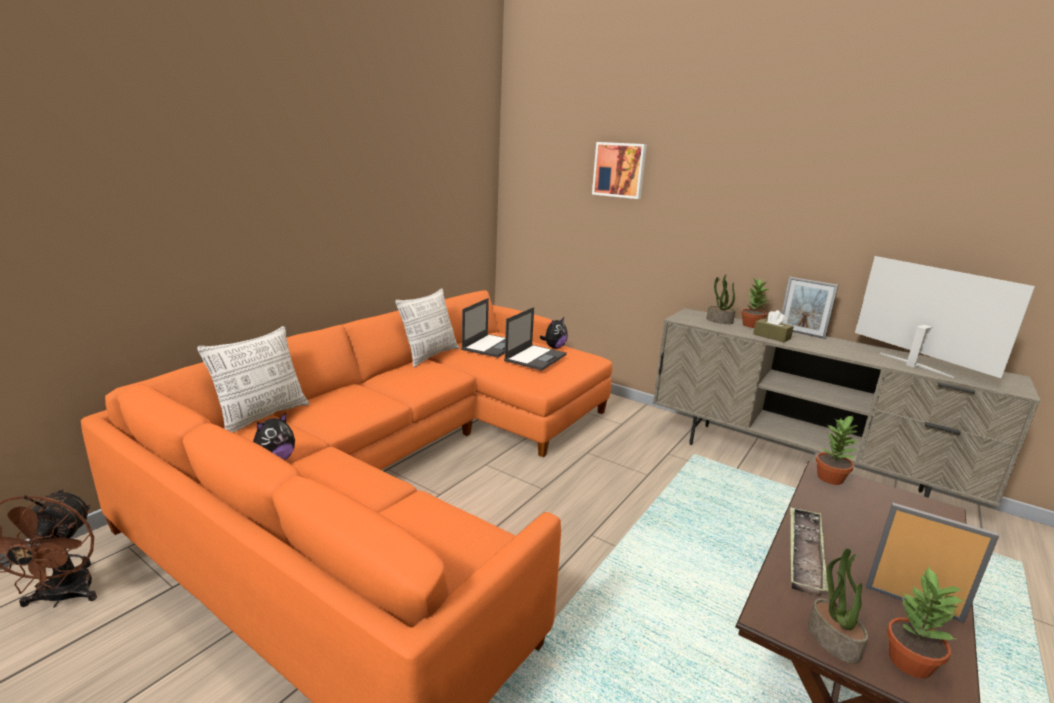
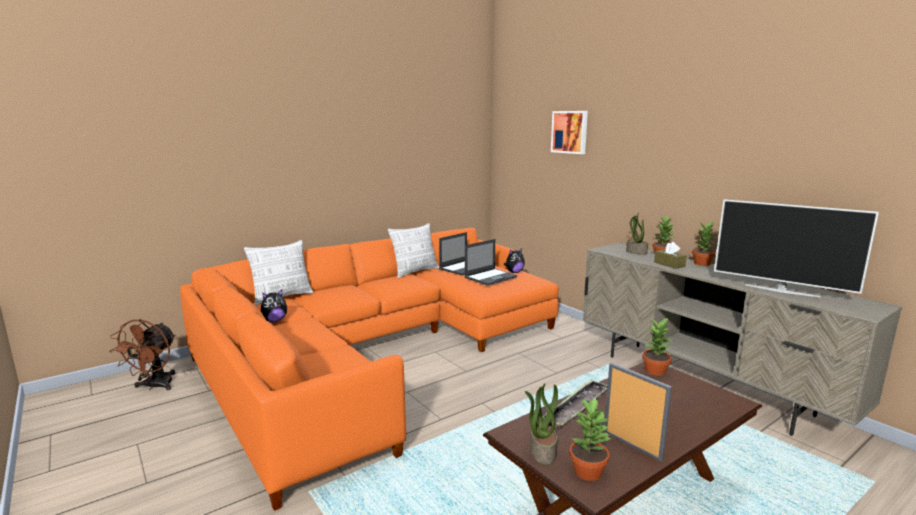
camera: 20 degrees right, 5 degrees down
picture frame [781,277,838,339] -> potted plant [692,220,717,266]
television [855,256,1035,378] -> television turned 135 degrees clockwise [714,199,879,297]

